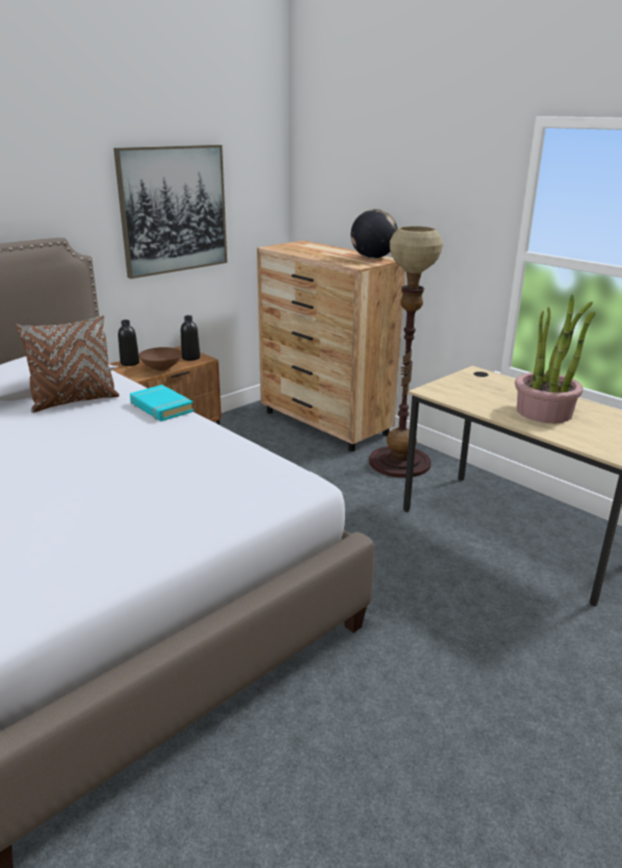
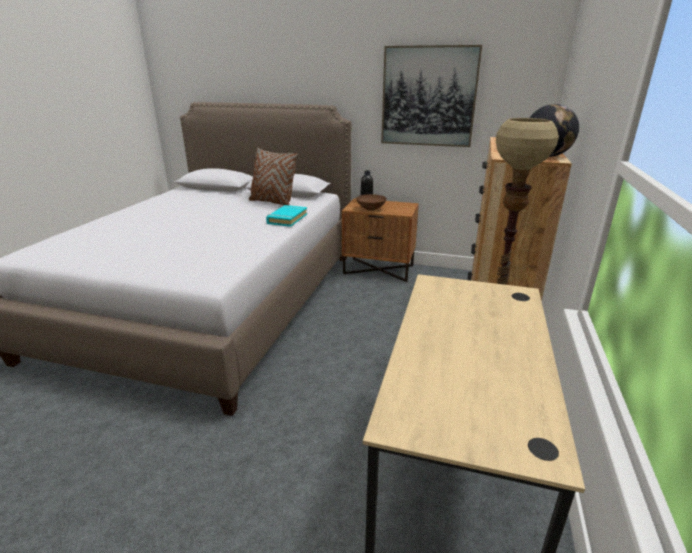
camera: 60 degrees right, 0 degrees up
black bottle [181,315,200,361] -> none
potted plant [515,294,595,423] -> none

